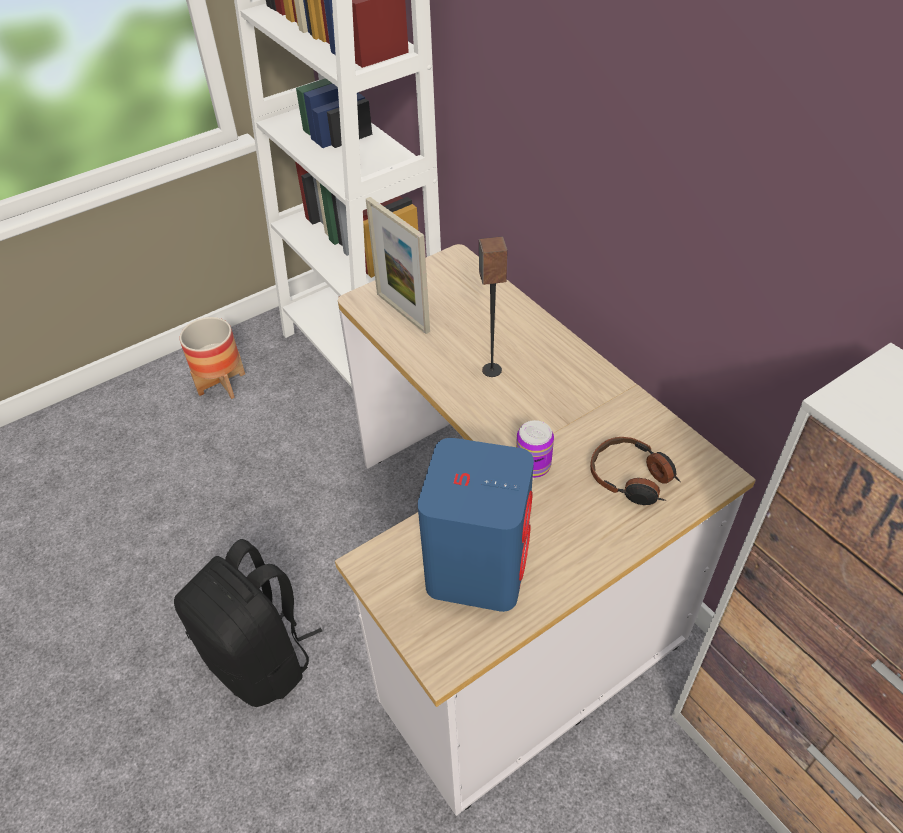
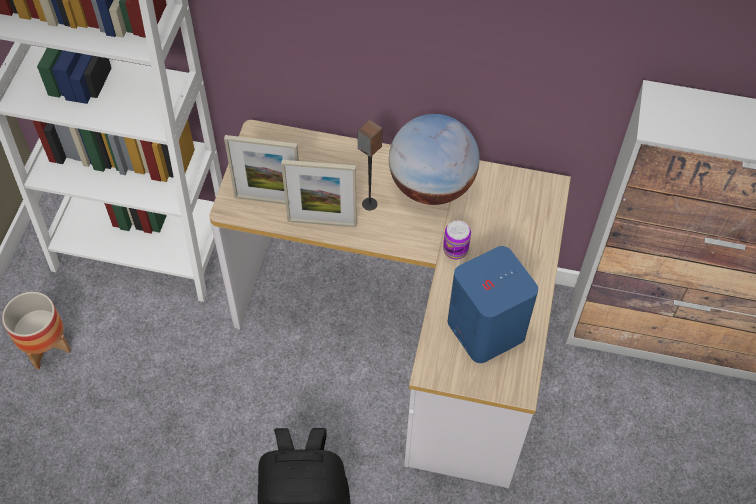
camera: 45 degrees left, 10 degrees up
headphones [590,437,681,505] -> none
none -> picture frame [281,160,357,227]
none -> globe [389,114,480,205]

